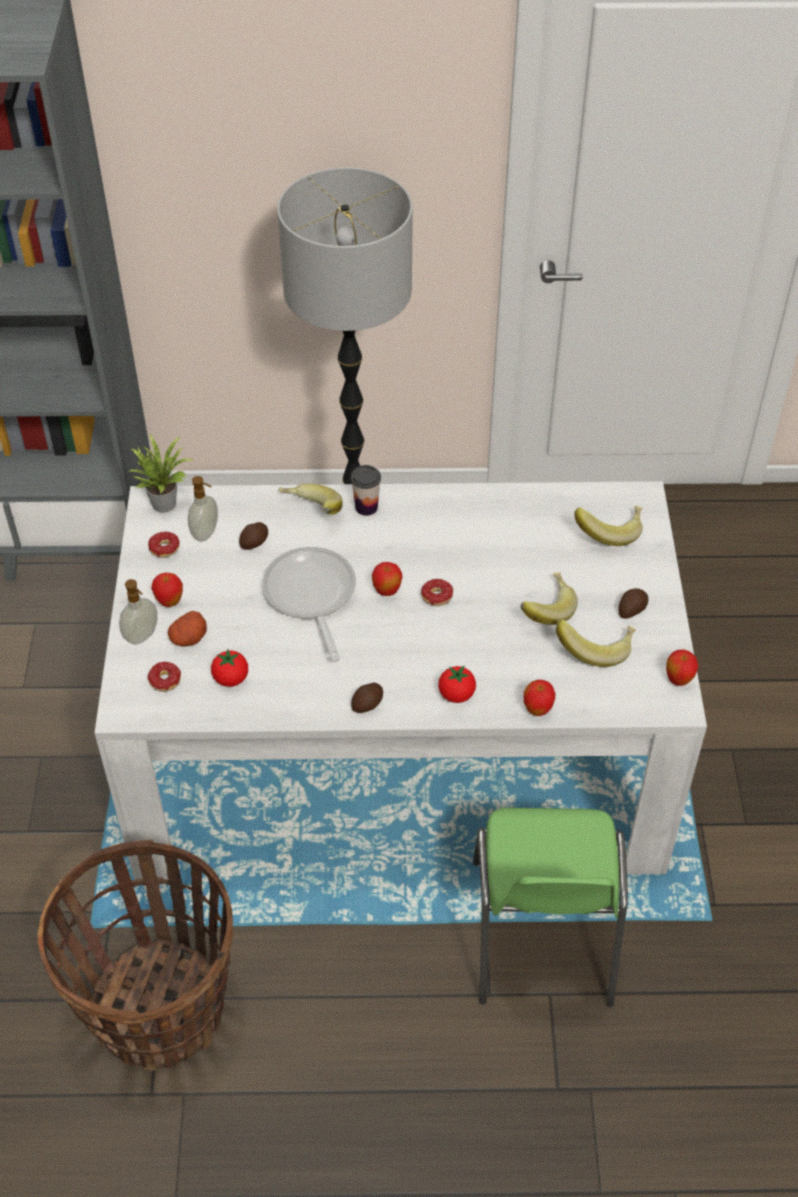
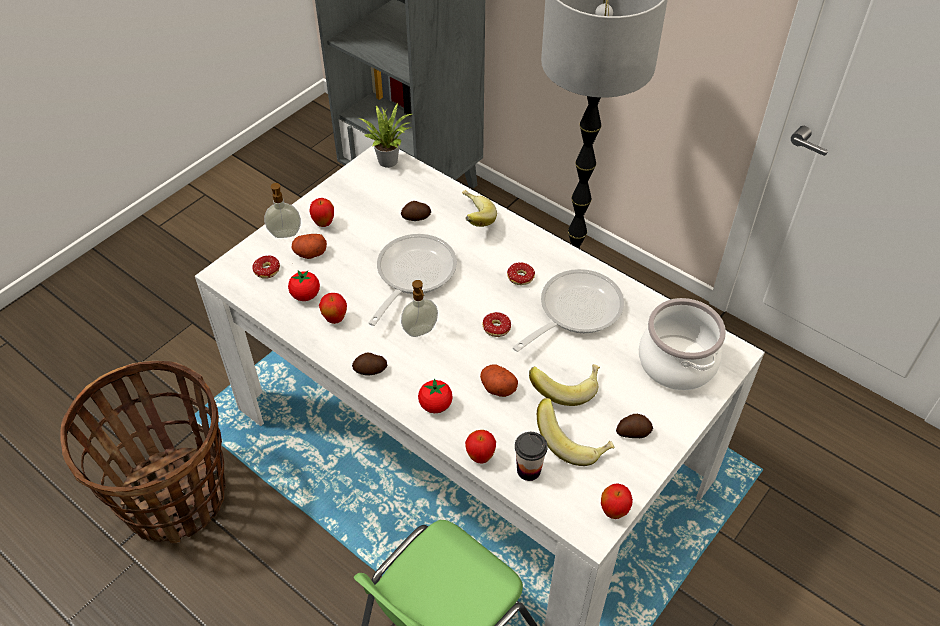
camera: 40 degrees right, 0 degrees up
donut [148,532,180,558] -> donut moved to [507,262,535,285]
soap dispenser [188,476,218,542] -> soap dispenser moved to [401,280,438,337]
cup [351,465,381,516] -> cup moved to [515,432,548,481]
apple [372,562,402,596] -> apple moved to [319,293,347,324]
banana [575,506,643,546] -> cooking pot [639,298,726,390]
none -> potato [480,364,518,397]
none -> frying pan [513,269,624,352]

